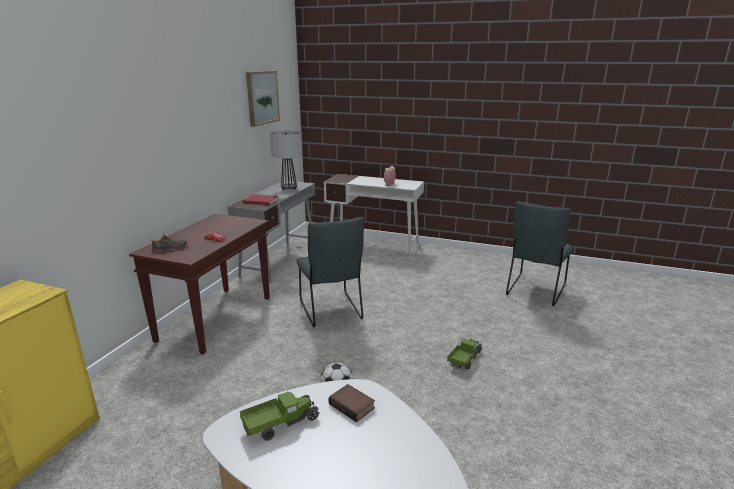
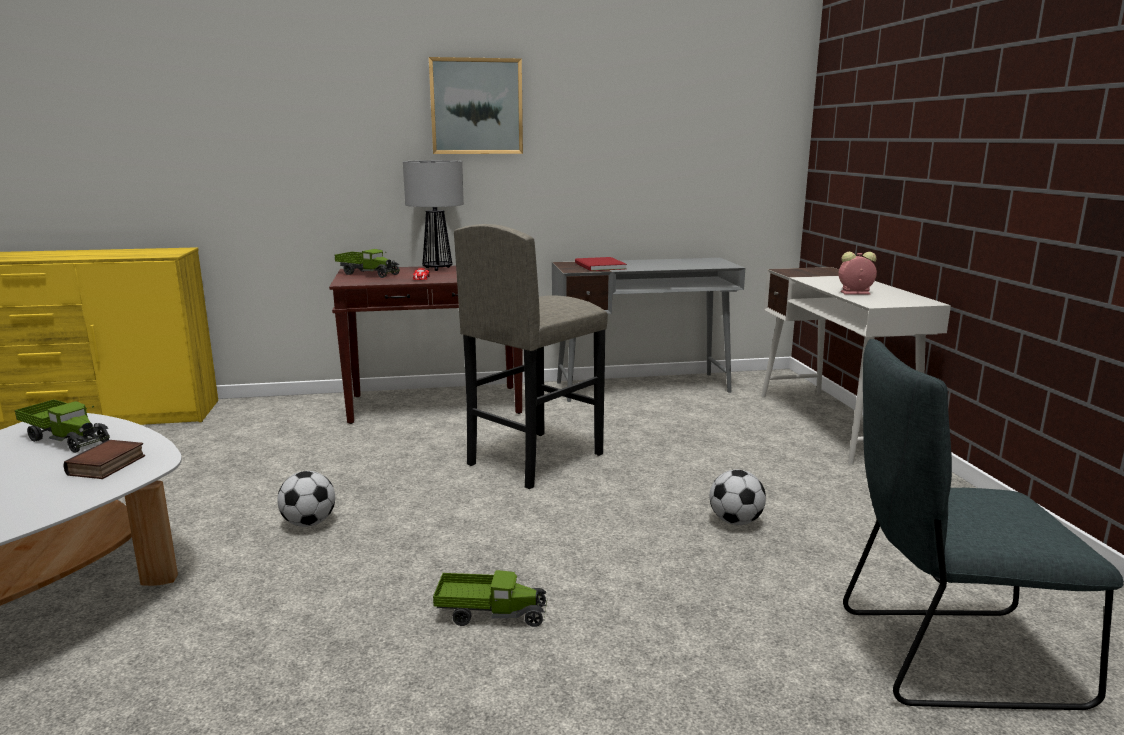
camera: 60 degrees right, 5 degrees down
black shoe [150,232,187,253] -> toy truck [334,249,400,278]
picture [246,71,280,127] -> picture moved to [429,57,523,154]
table lamp [270,130,303,190] -> table lamp moved to [403,160,464,271]
grey chair [296,217,364,328] -> grey stool [454,224,608,489]
none -> football [710,470,766,525]

